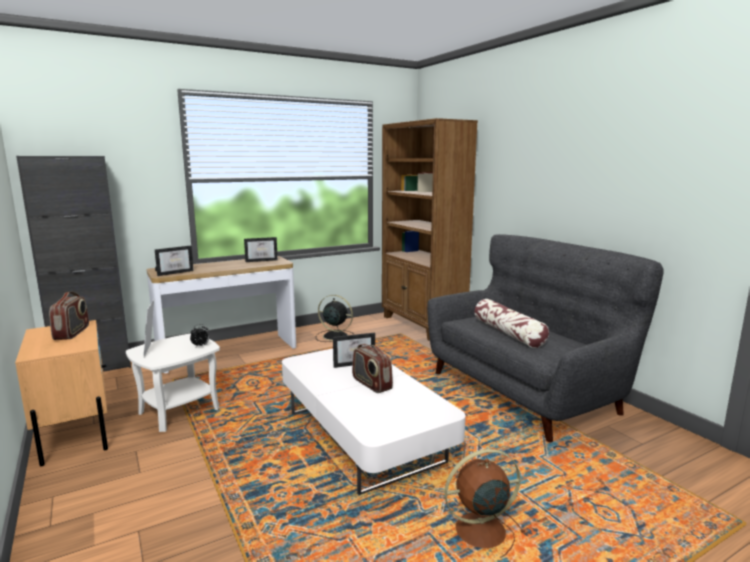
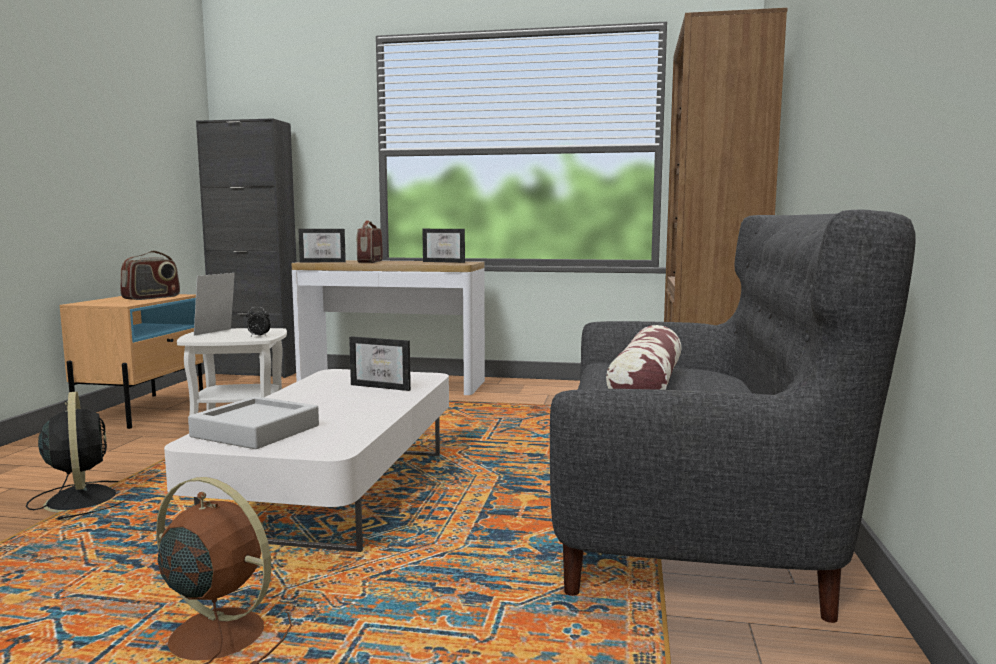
camera: 40 degrees right, 5 degrees down
black fan [316,295,354,342] -> black fan moved to [26,391,127,520]
radio [352,344,393,393] -> radio moved to [356,220,383,263]
none -> grey tray [188,396,319,449]

